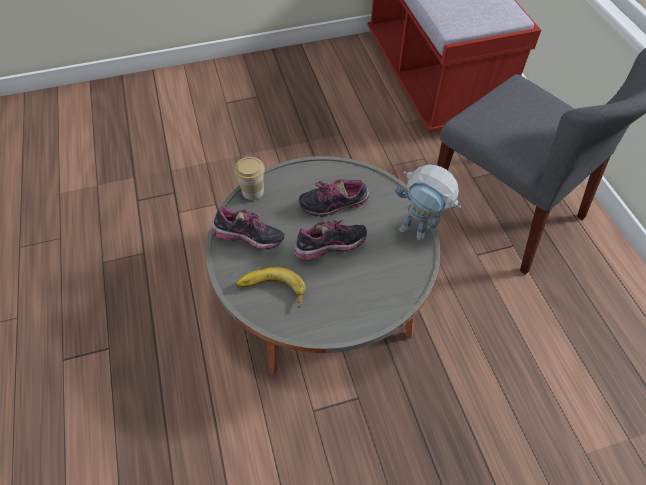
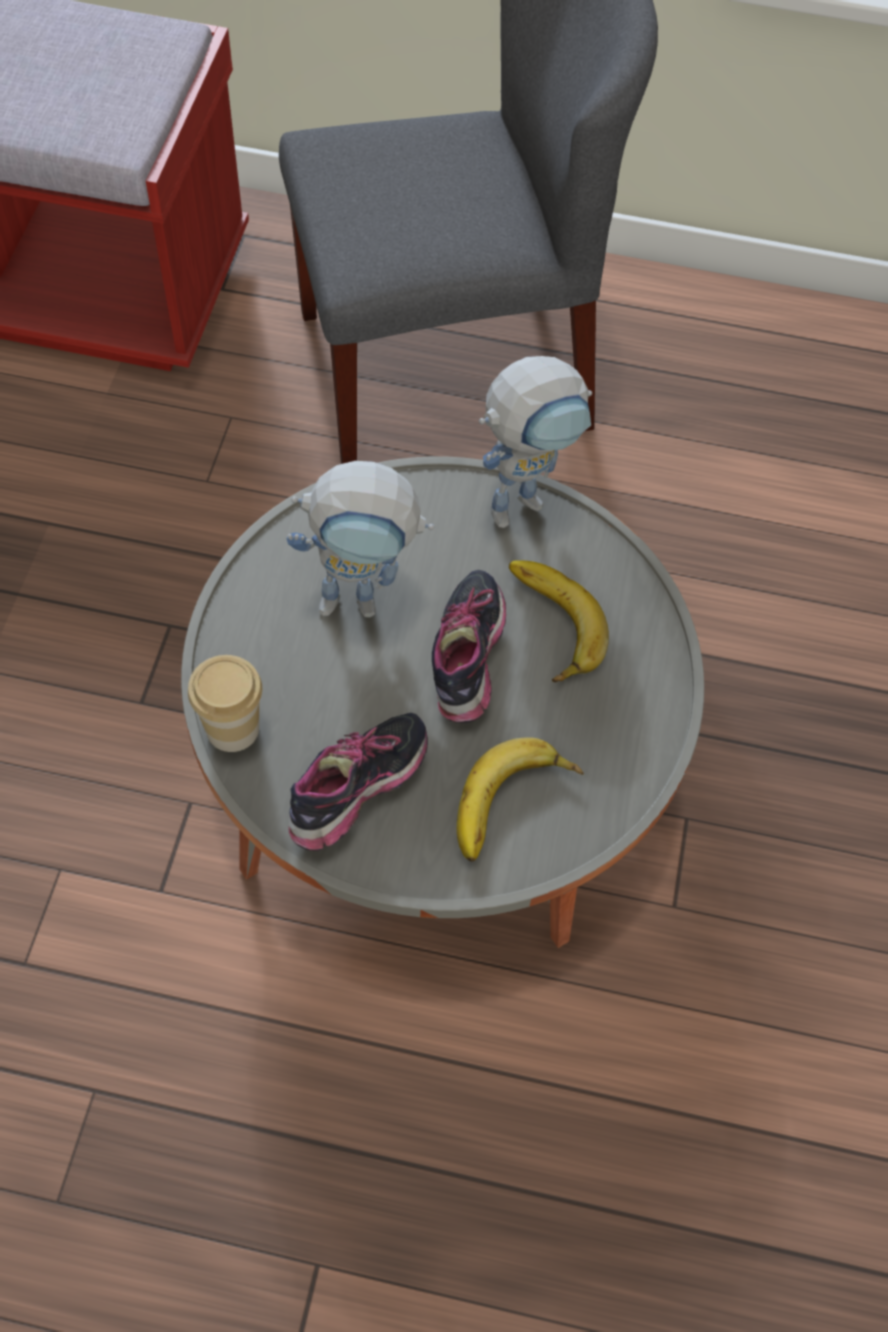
camera: 65 degrees left, 5 degrees up
shoe [299,179,370,217] -> toy robot [286,461,434,618]
none -> banana [509,560,609,682]

